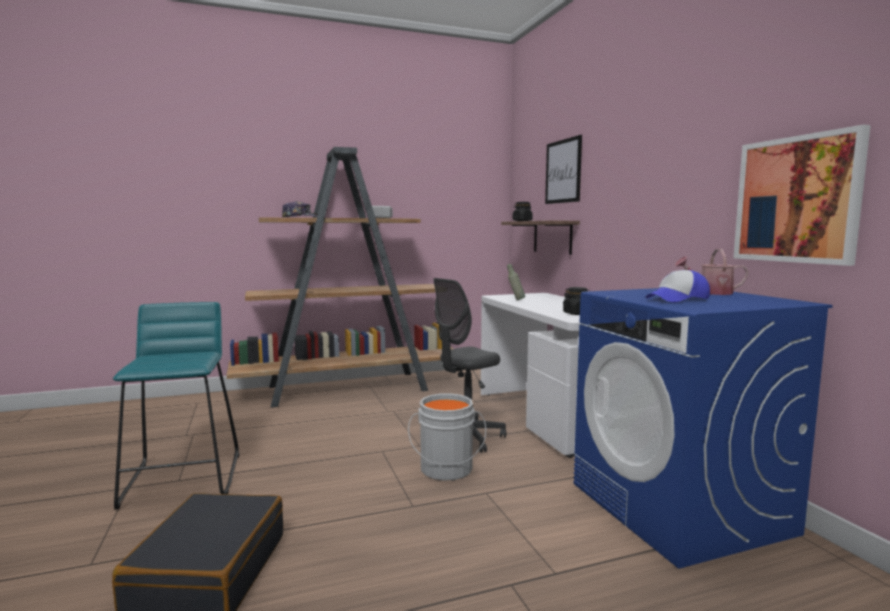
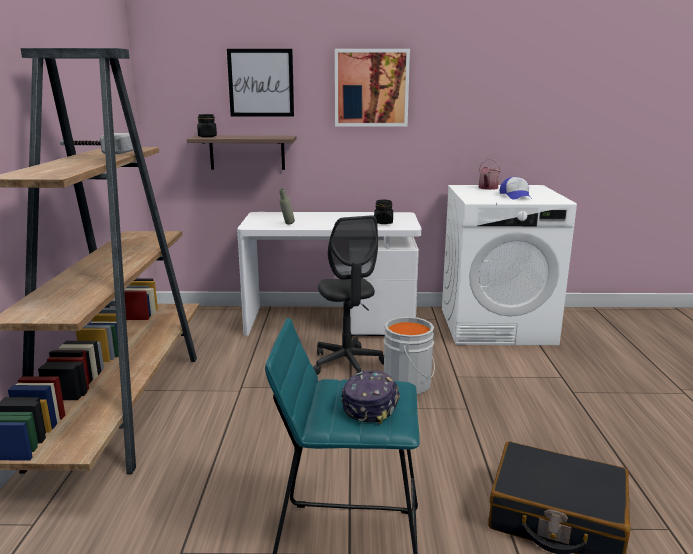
camera: 70 degrees left, 10 degrees up
cap [282,201,318,217] -> cap moved to [341,370,400,425]
blue washing machine [573,288,833,569] -> white washing machine [442,185,577,345]
picture [733,125,871,266] -> picture moved to [335,49,410,126]

